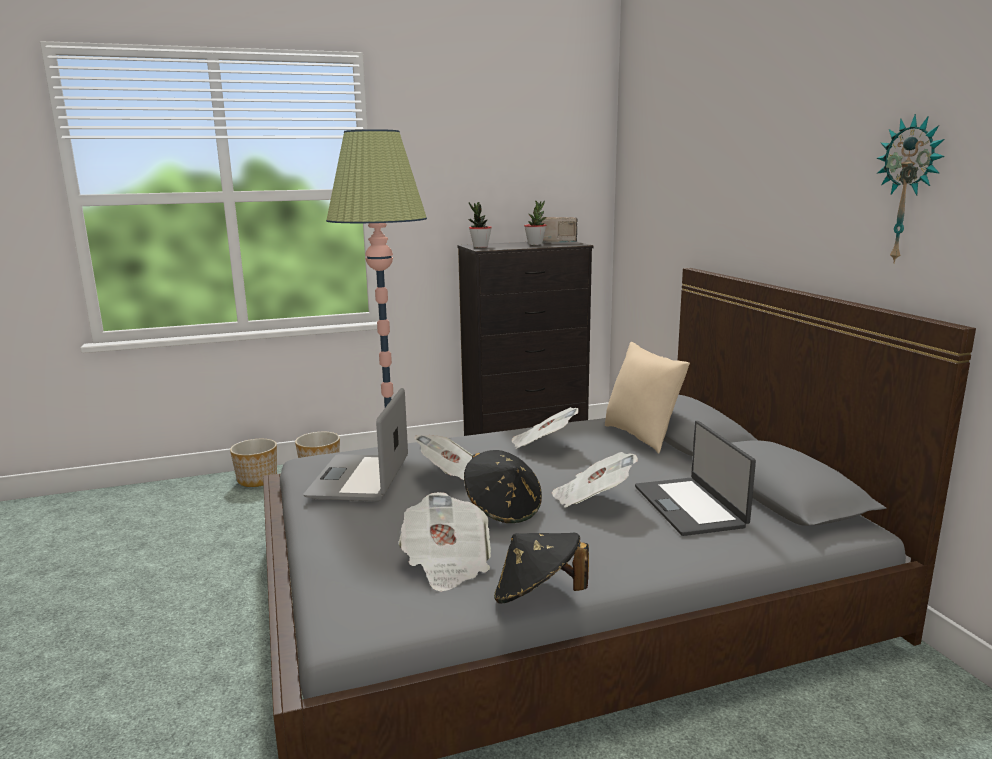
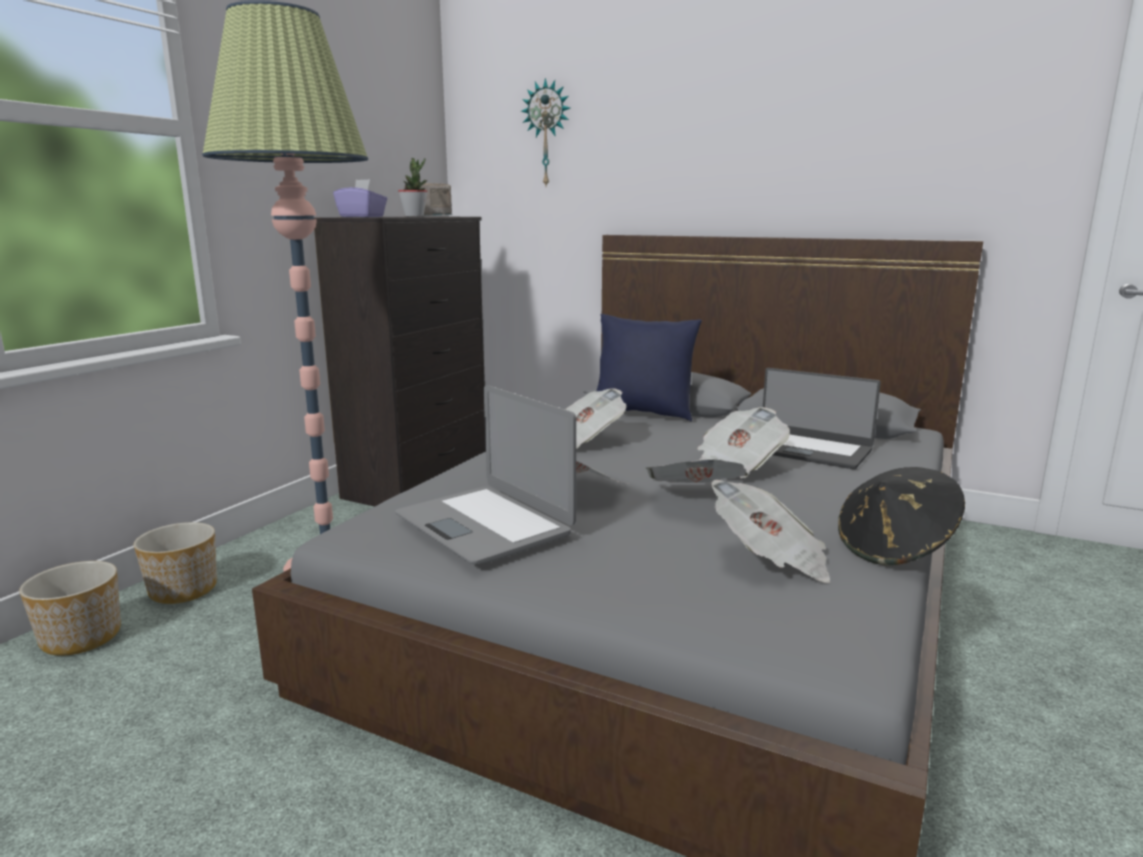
camera: 45 degrees left, 0 degrees up
black hat [464,450,542,523] -> newspaper [646,460,748,483]
potted plant [468,202,492,248] -> purple tissue box [333,179,387,217]
beige pillow [605,342,690,454] -> blue pillow [597,314,702,421]
wall clock [877,114,945,264] -> wall clock moved to [521,78,570,186]

